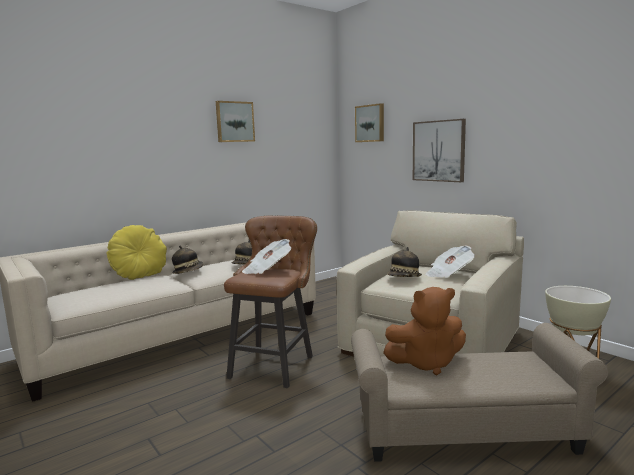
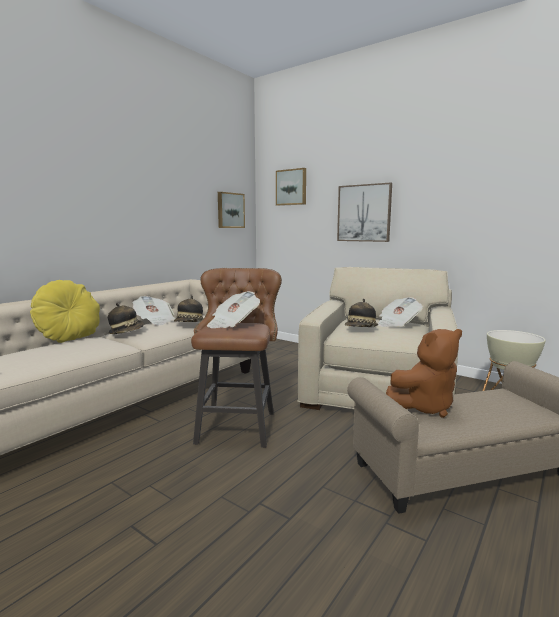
camera: 15 degrees left, 0 degrees up
picture [216,101,255,142] -> picture moved to [218,192,245,228]
none -> newspaper [133,296,175,326]

